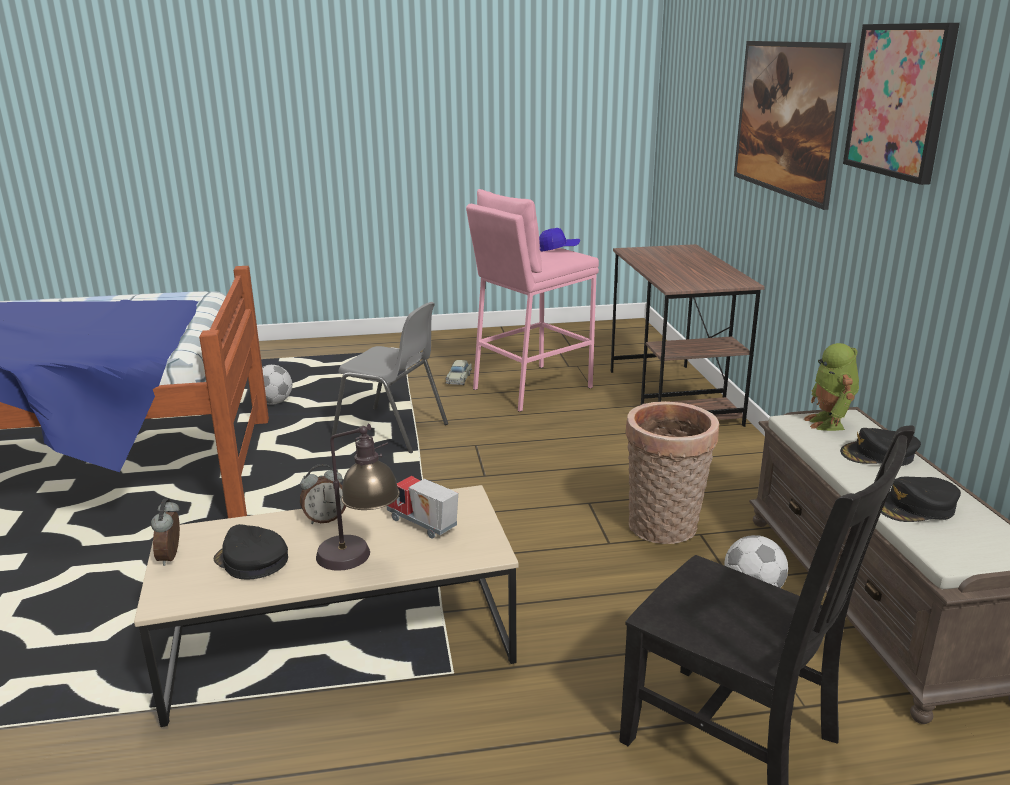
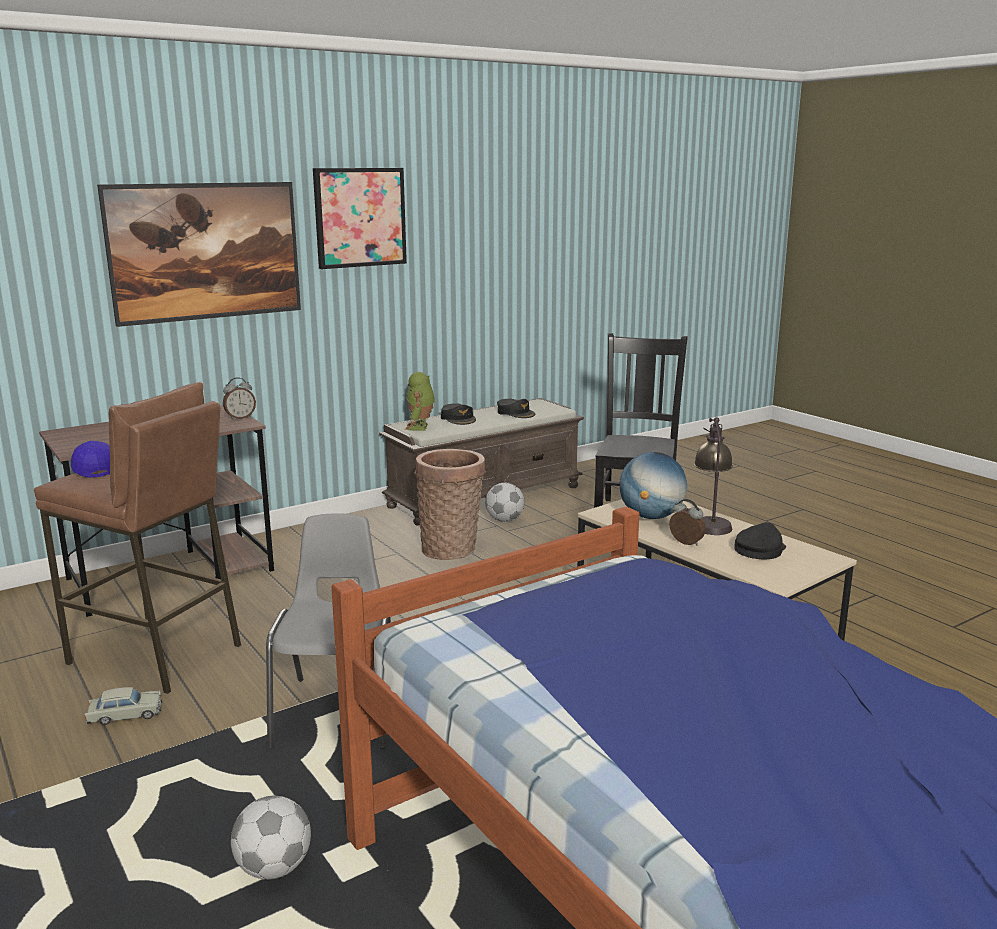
camera: 115 degrees left, 5 degrees down
alarm clock [151,499,180,566] -> alarm clock moved to [223,377,256,420]
black cap [213,524,288,580] -> black cap turned 150 degrees counterclockwise [734,522,786,559]
toy truck [387,476,458,539] -> globe [620,452,687,519]
pink stool [466,189,599,412] -> brown stool [34,382,241,694]
toy robot [804,343,859,431] -> toy robot turned 120 degrees clockwise [405,372,435,431]

